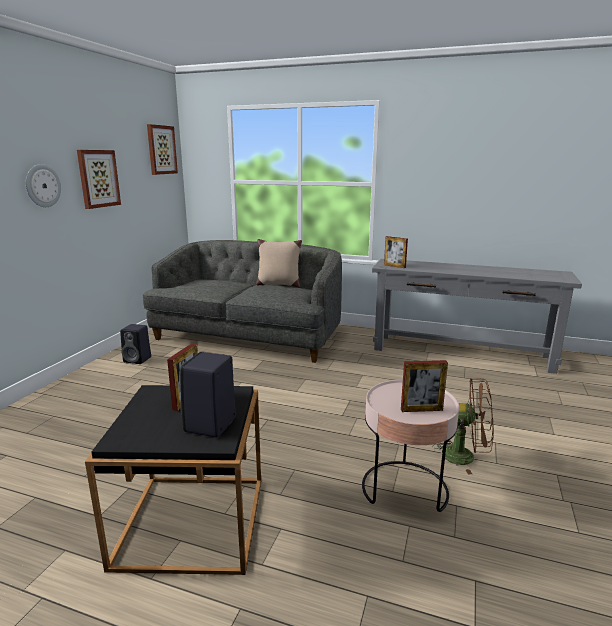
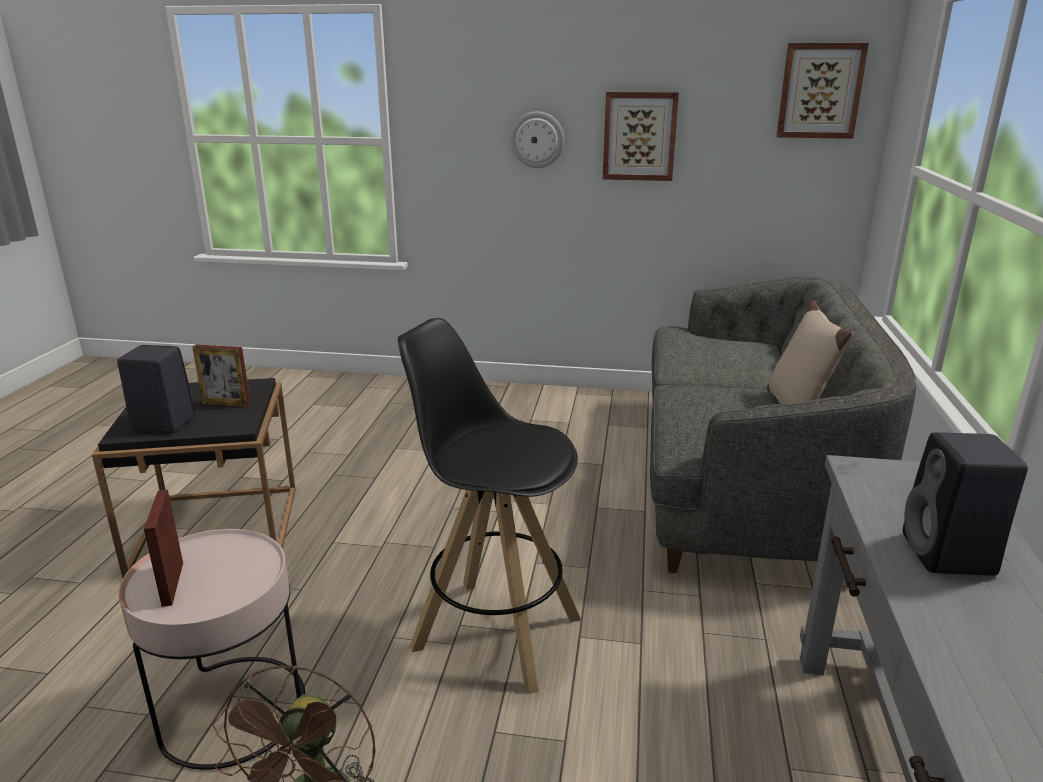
camera: 80 degrees right, 5 degrees up
black speaker [120,324,151,364] -> black speaker moved to [903,432,1028,576]
picture frame [384,236,408,268] -> none
none -> black stool [398,318,581,694]

